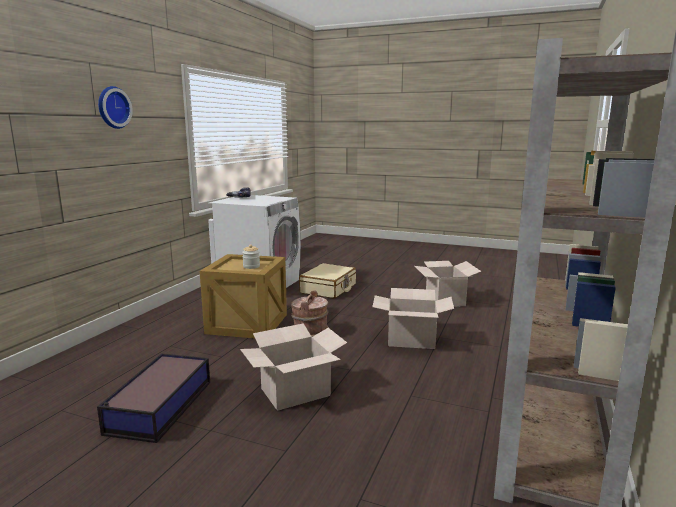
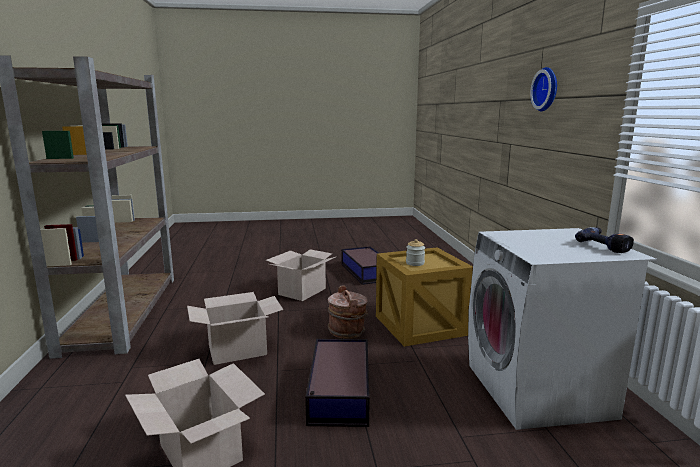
camera: 150 degrees right, 0 degrees up
beige suitcase [299,263,356,298] -> none
none -> storage box [305,339,370,427]

